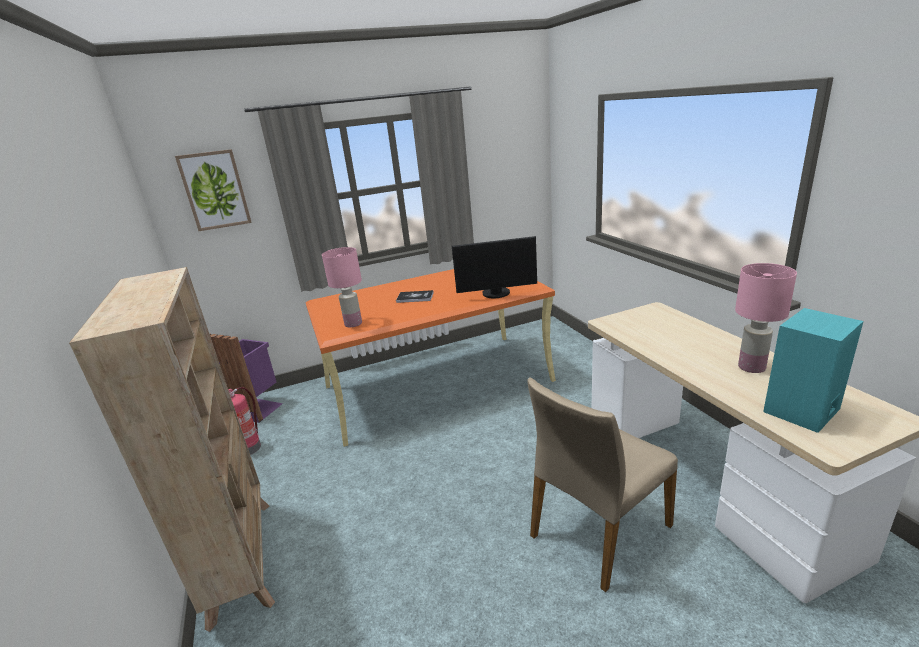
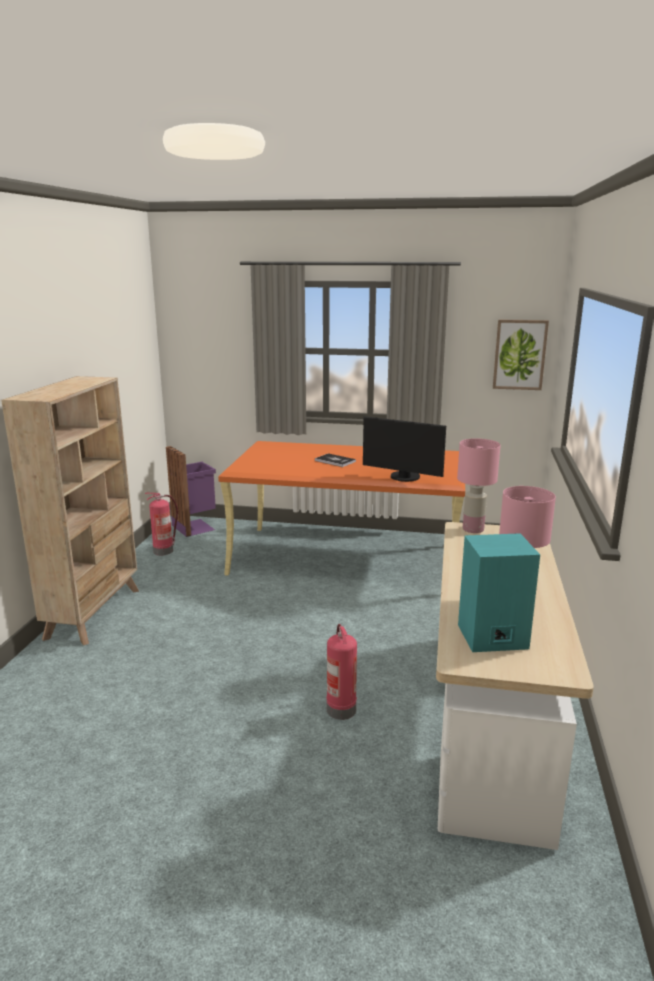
camera: 30 degrees right, 5 degrees down
picture [175,149,252,231] -> picture moved to [493,319,549,390]
pink table lamp [322,247,362,327] -> pink table lamp moved to [457,438,501,533]
beige chair [527,378,678,592] -> fire extinguisher [326,624,357,720]

